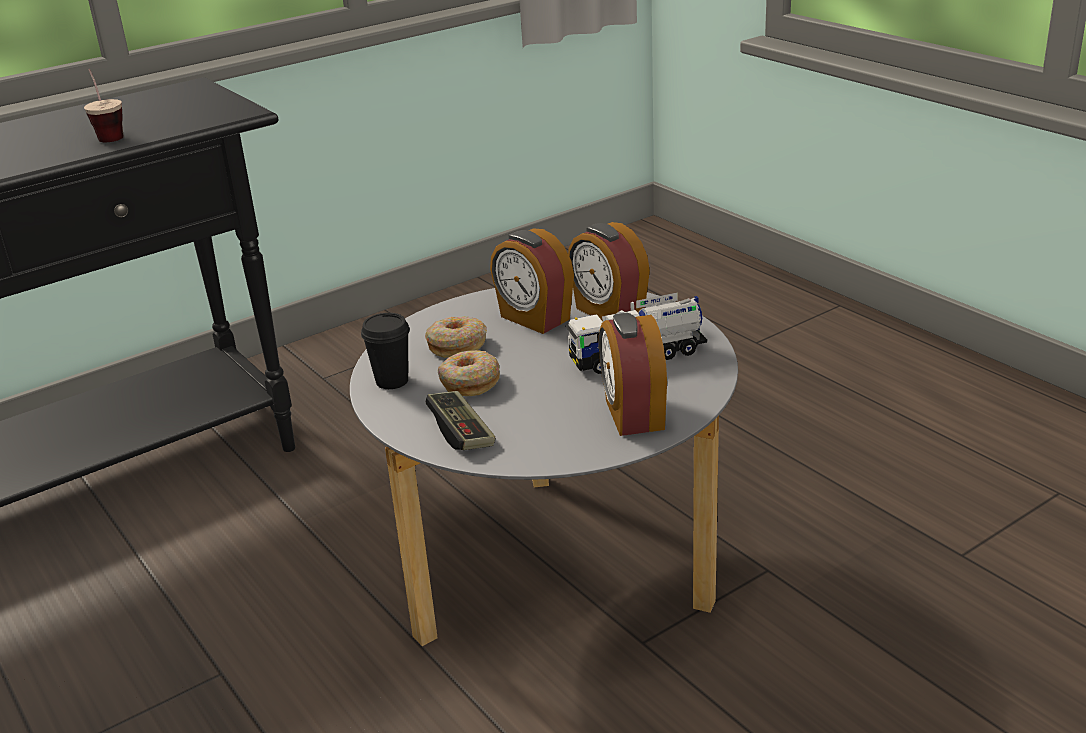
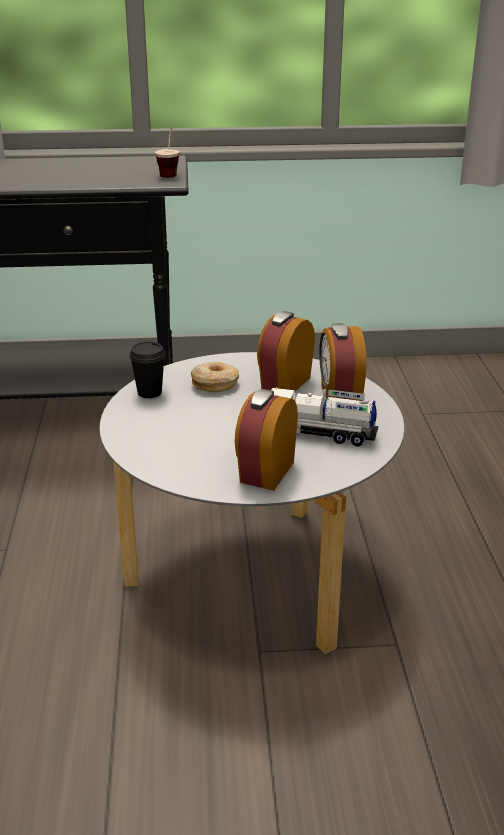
camera: 30 degrees right, 0 degrees up
cup [84,69,124,142] -> cup moved to [155,127,180,178]
game controller [426,391,495,450] -> none
donut [438,350,500,396] -> none
alarm clock [490,228,574,334] -> alarm clock turned 45 degrees clockwise [257,311,315,391]

